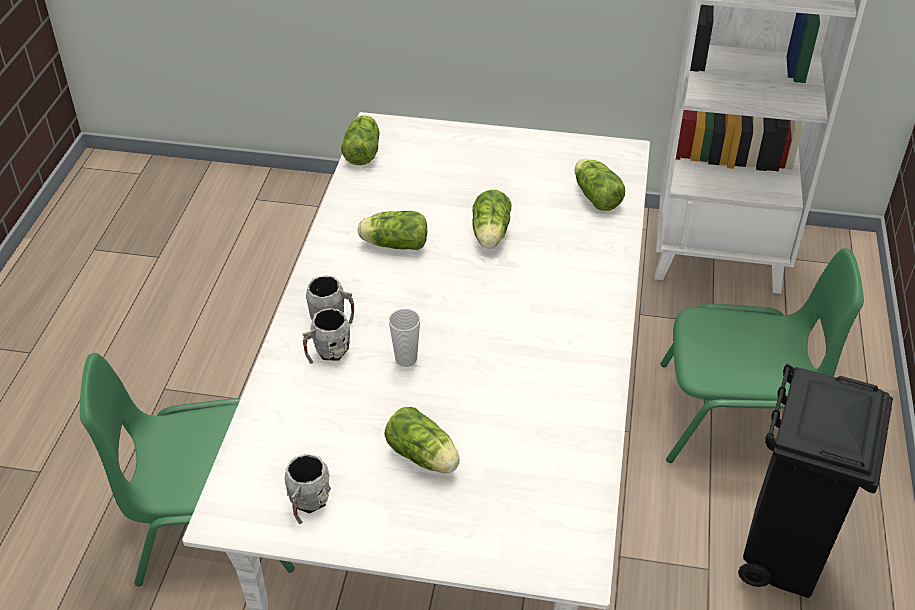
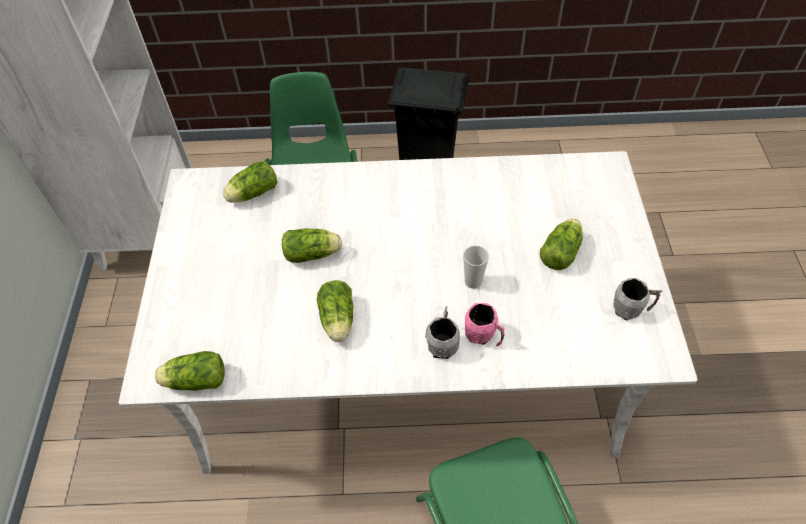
camera: 100 degrees left, 10 degrees up
grey mug [302,308,350,364] -> pink mug [465,303,505,347]

